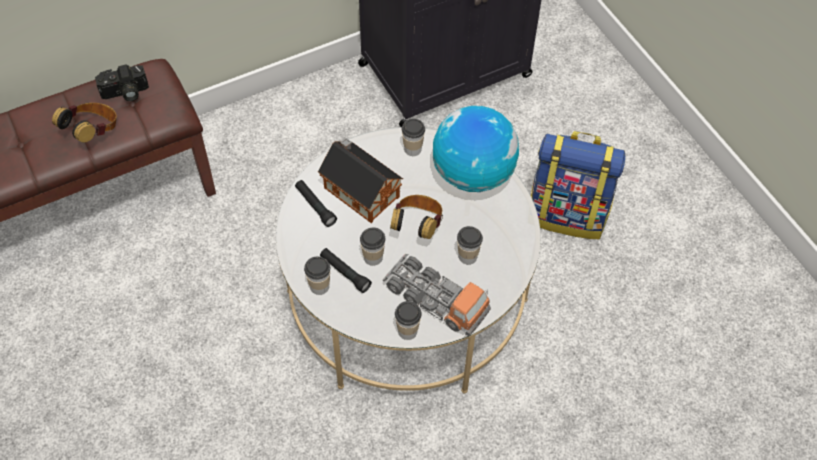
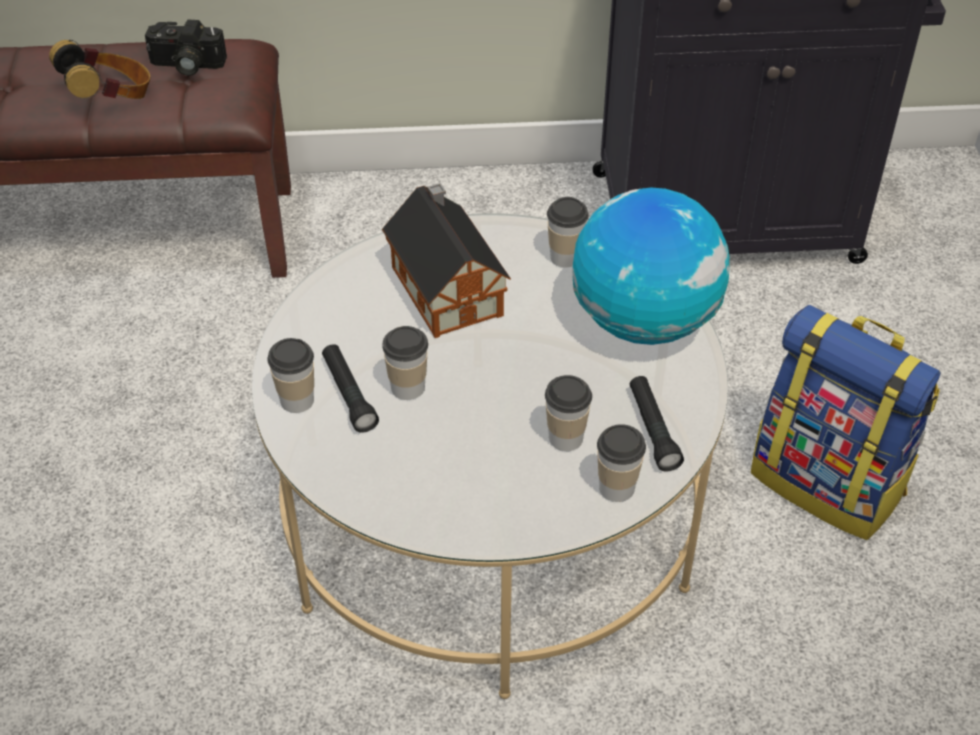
camera: 25 degrees right, 10 degrees down
black flashlight [295,180,337,227] -> black flashlight moved to [630,376,684,472]
toy truck [383,253,491,336] -> none
headphones [390,195,443,239] -> none
cup [395,301,422,340] -> cup moved to [597,424,646,502]

